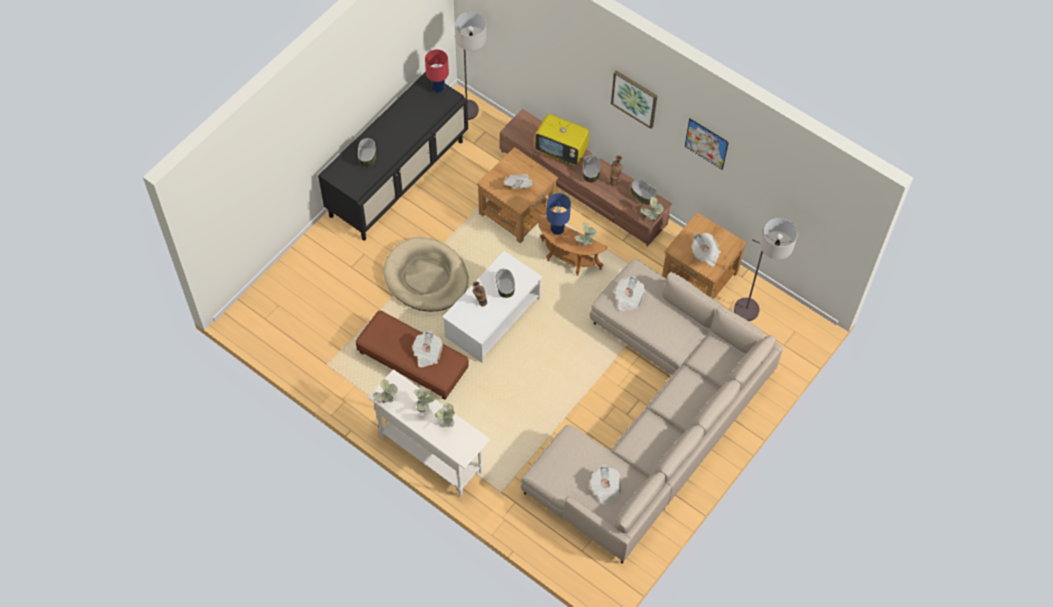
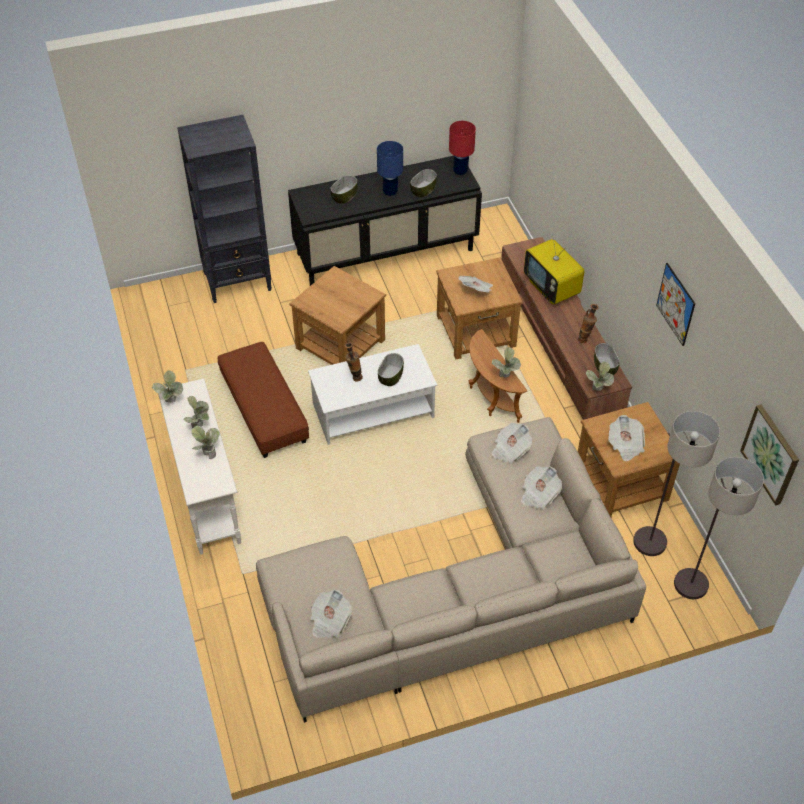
camera: 35 degrees right, 10 degrees down
beige dog bed [383,237,469,311] -> brown side table [289,266,386,365]
newspaper [412,331,443,367] -> newspaper moved to [521,466,562,509]
grey floor lamp [455,12,487,120] -> grey floor lamp moved to [674,457,764,599]
blue table lamp [547,193,571,235] -> blue table lamp moved to [377,141,403,196]
bowl [583,155,600,182] -> bowl moved to [410,169,437,197]
picture [611,71,657,129] -> picture moved to [740,405,799,505]
none -> black bookcase [177,115,272,303]

